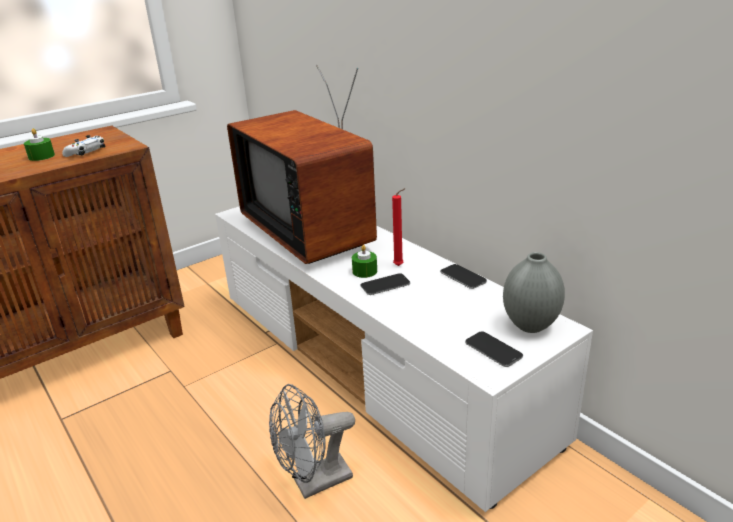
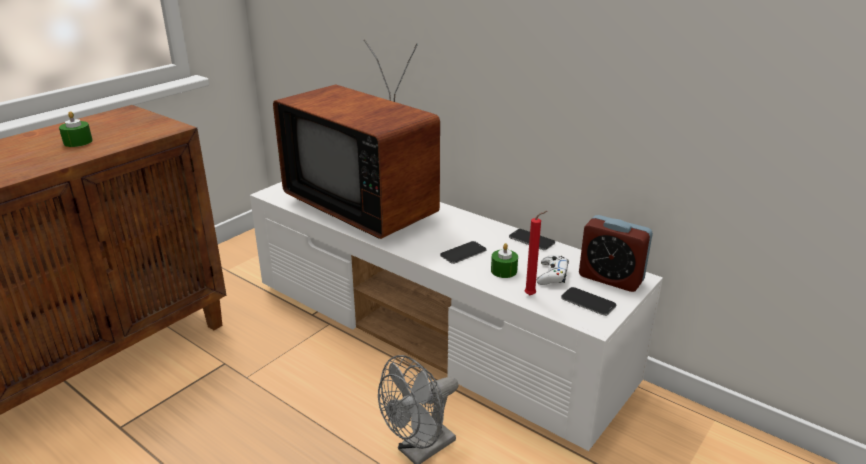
camera: 15 degrees left, 0 degrees up
white game controller [62,135,105,157] -> white game controller moved to [537,255,569,285]
green candle [352,245,377,278] -> green candle moved to [491,243,518,278]
red candle [392,188,406,266] -> red candle moved to [525,211,547,295]
grey vase [503,252,565,333] -> alarm clock [579,215,653,292]

